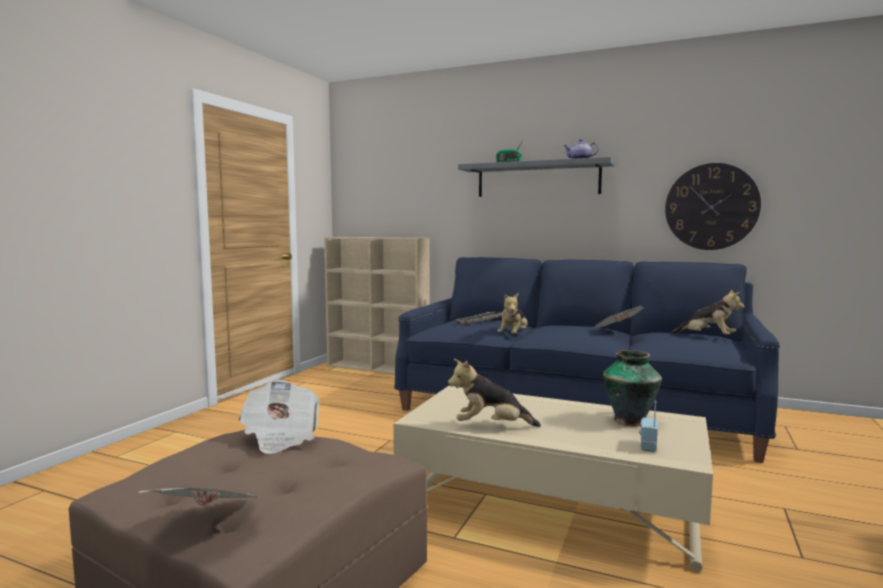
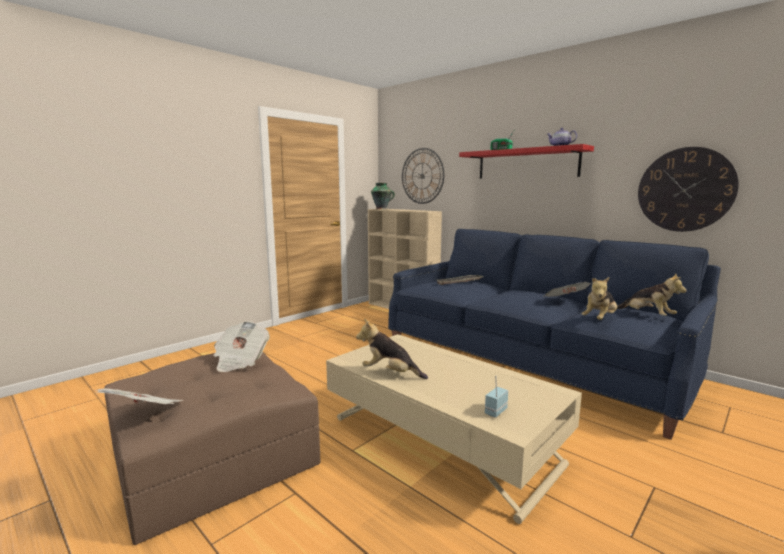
camera: 20 degrees right, 5 degrees up
grey shelf [458,157,615,197] -> red shelf [459,144,594,179]
plush toy [497,293,528,334] -> plush toy moved to [582,277,617,320]
vase [603,350,662,427] -> vase moved to [371,183,395,209]
none -> wall clock [402,148,444,204]

